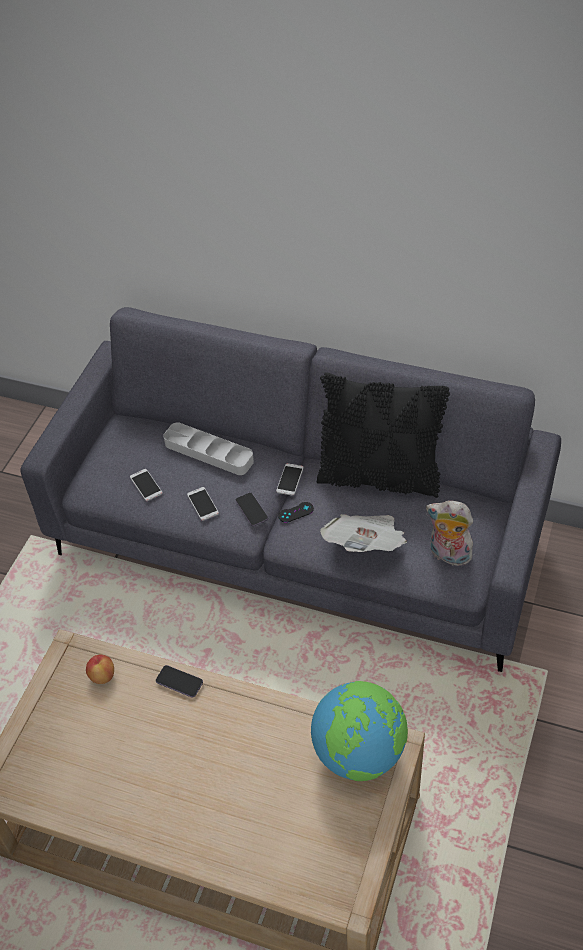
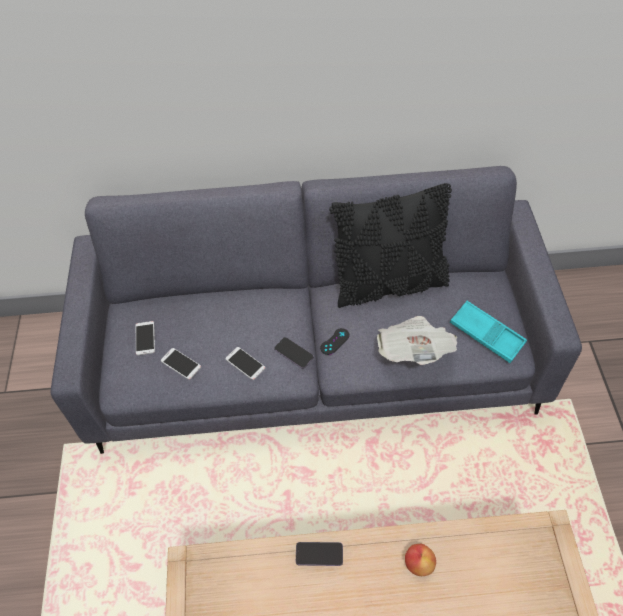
camera: 25 degrees left, 5 degrees up
apple [86,654,114,684] -> apple moved to [405,544,436,576]
grey tray [163,422,254,475] -> none
phone [276,463,304,496] -> phone moved to [136,321,155,355]
globe [311,681,408,781] -> none
plush toy [426,500,477,566] -> turquoise tray [450,301,527,363]

